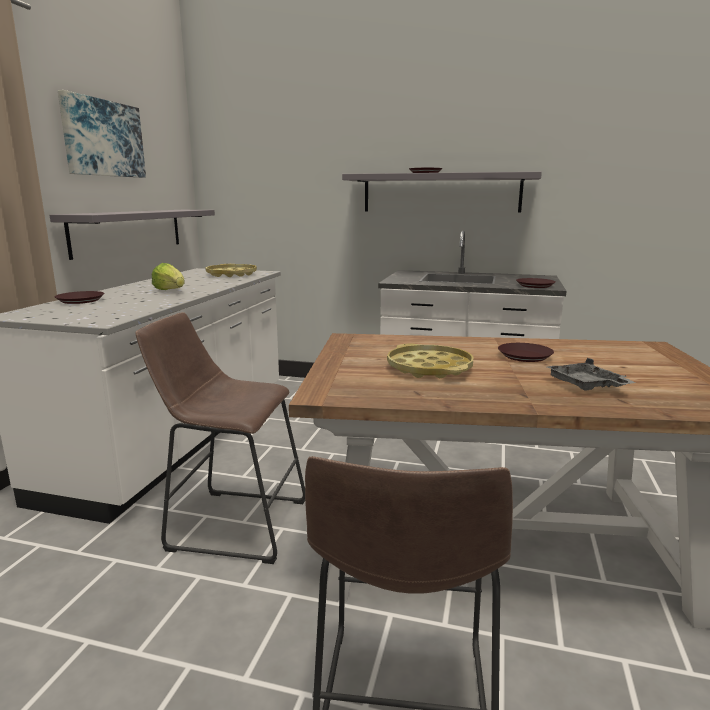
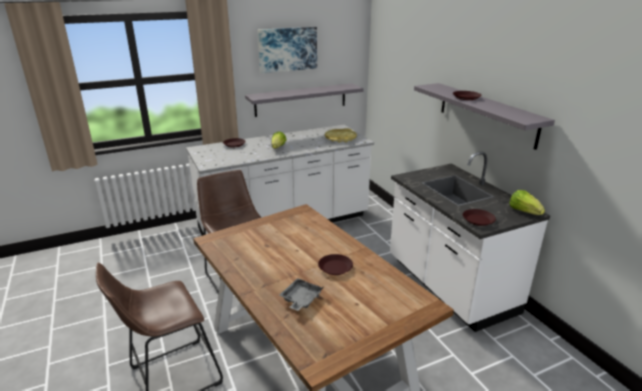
camera: 50 degrees right, 10 degrees up
yellow tray [387,343,474,378] -> none
none -> lettuce [509,190,545,215]

